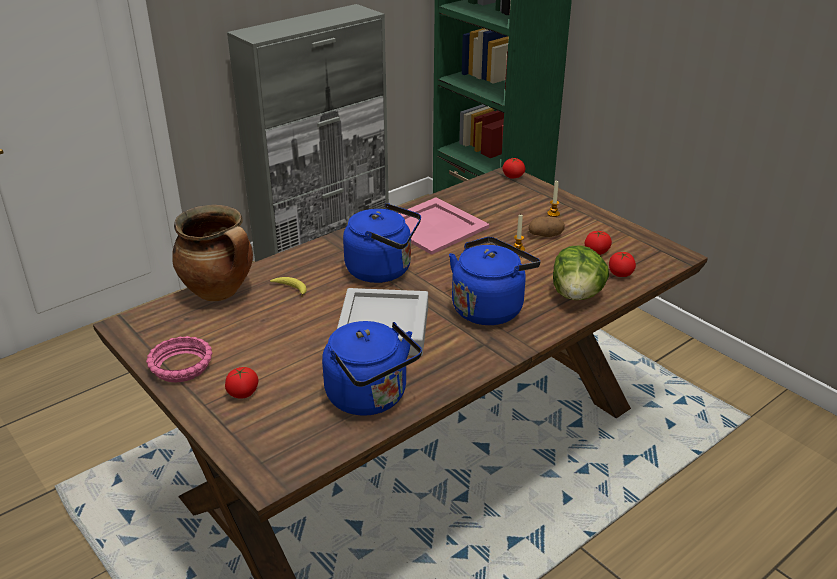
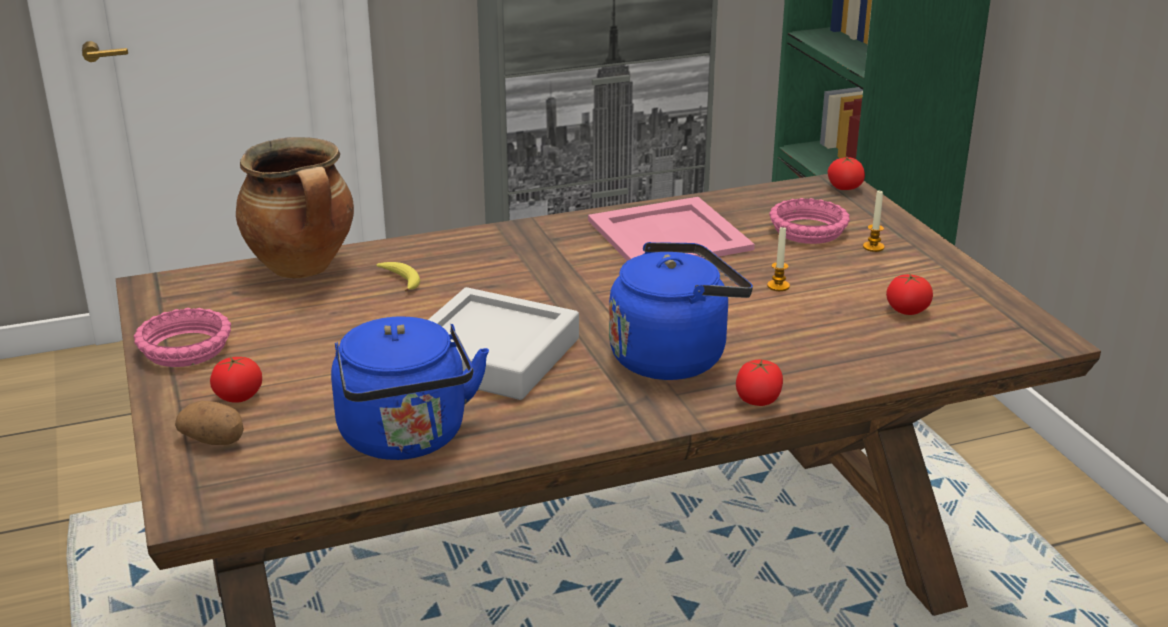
camera: 20 degrees right, 5 degrees down
blue kettle [343,203,421,283] -> none
potato [529,217,565,237] -> potato moved to [175,401,244,445]
lettuce [553,245,609,300] -> none
tomato [609,252,636,277] -> tomato moved to [736,359,783,406]
none -> pink bowl [769,198,850,244]

